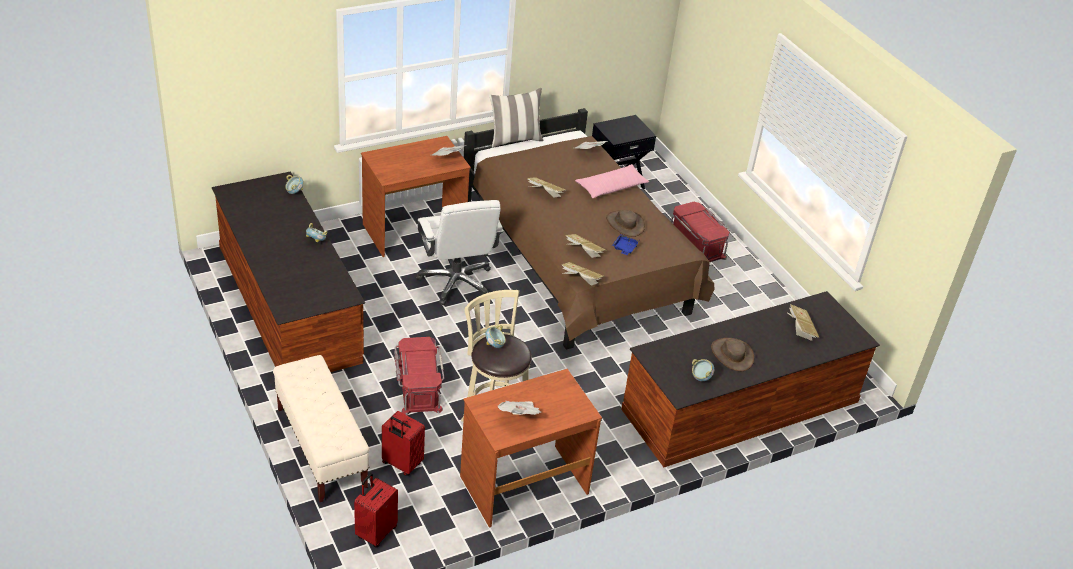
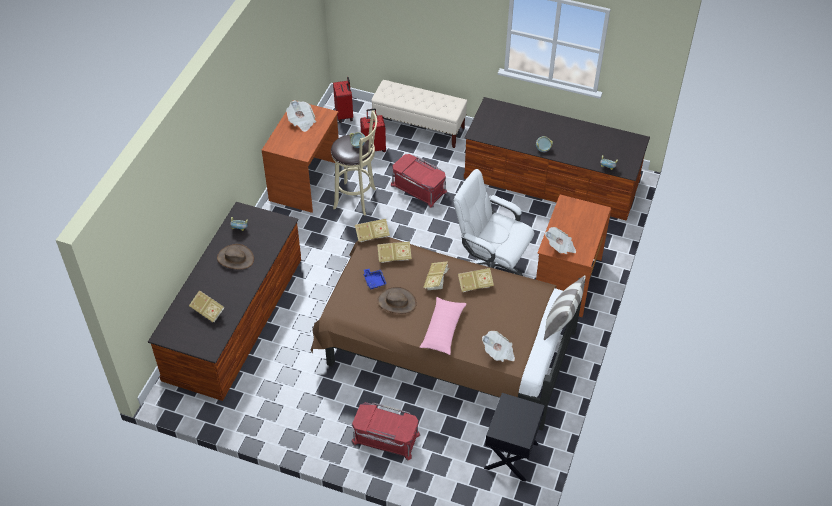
camera: 140 degrees right, 10 degrees up
none -> book [423,261,449,290]

